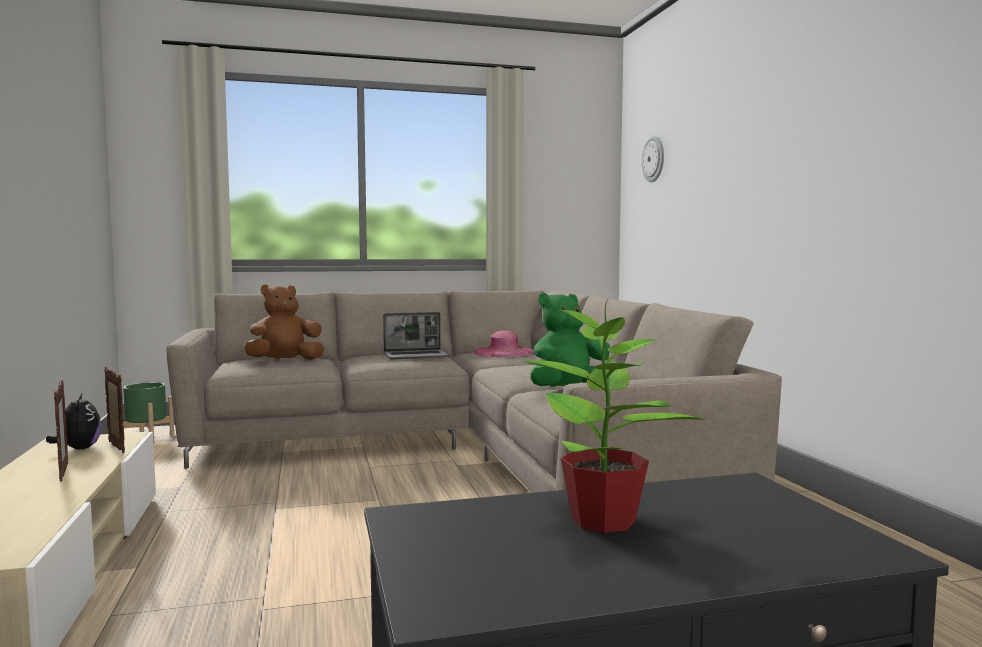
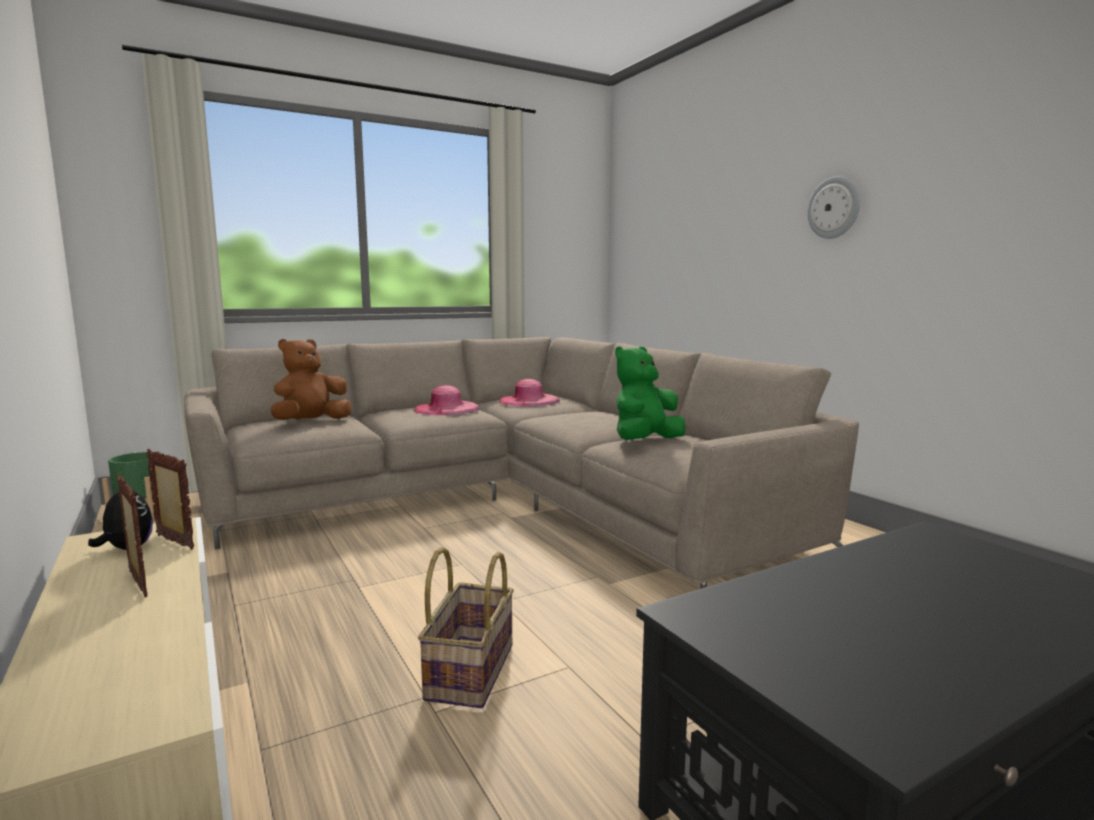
camera: 15 degrees left, 5 degrees up
laptop [383,312,449,360] -> pink hat [414,385,480,415]
potted plant [524,299,706,533] -> none
wall clock [642,136,664,182] -> wall clock moved to [807,176,860,239]
none -> basket [418,547,514,708]

